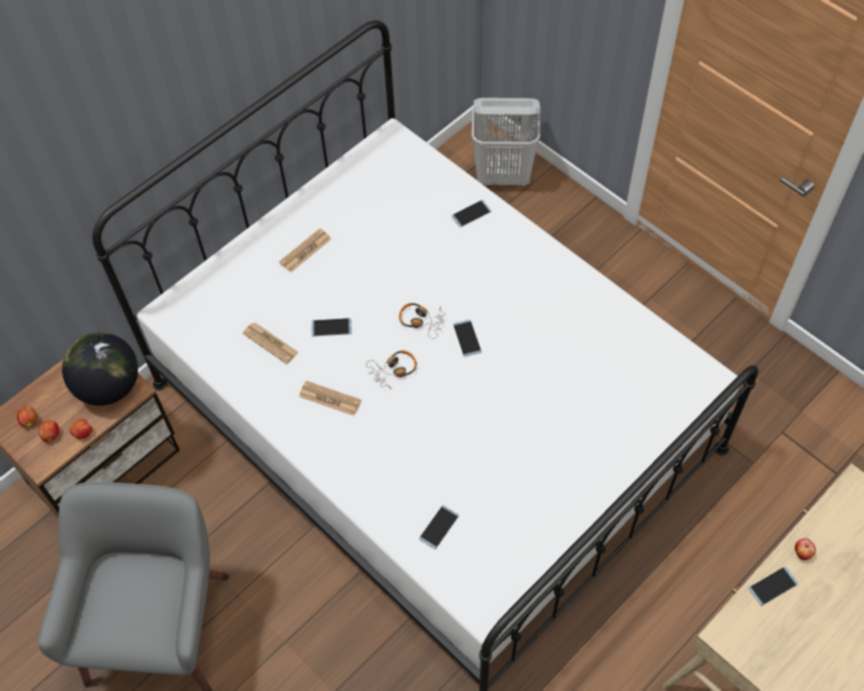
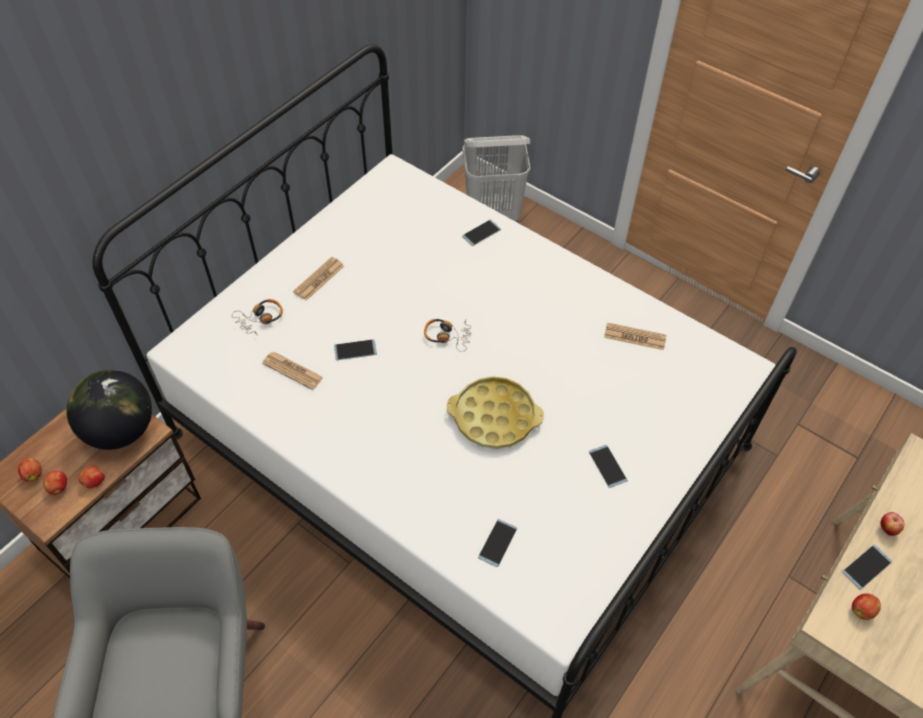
camera: 10 degrees left, 5 degrees down
newspaper [299,381,361,416] -> newspaper moved to [604,323,666,350]
headphones [366,350,417,389] -> headphones moved to [232,299,283,335]
phone [453,320,482,357] -> phone moved to [589,445,628,488]
none -> yellow tray [447,376,544,449]
none -> apple [852,594,881,620]

